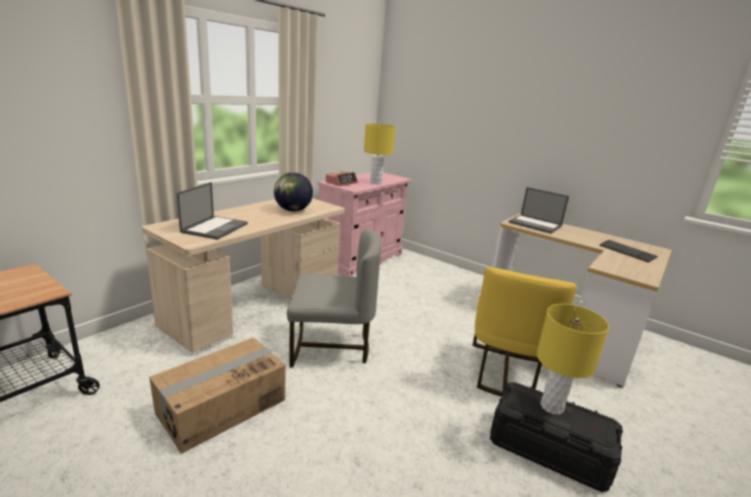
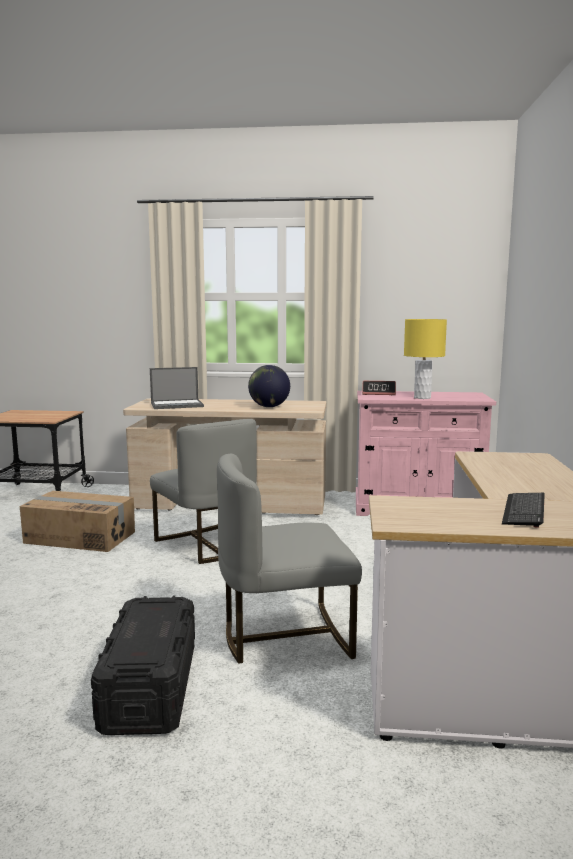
camera: 60 degrees right, 10 degrees down
yellow chair [472,267,577,397] -> grey chair [217,454,362,664]
laptop [508,187,569,234] -> none
yellow table lamp [536,304,609,415] -> none

